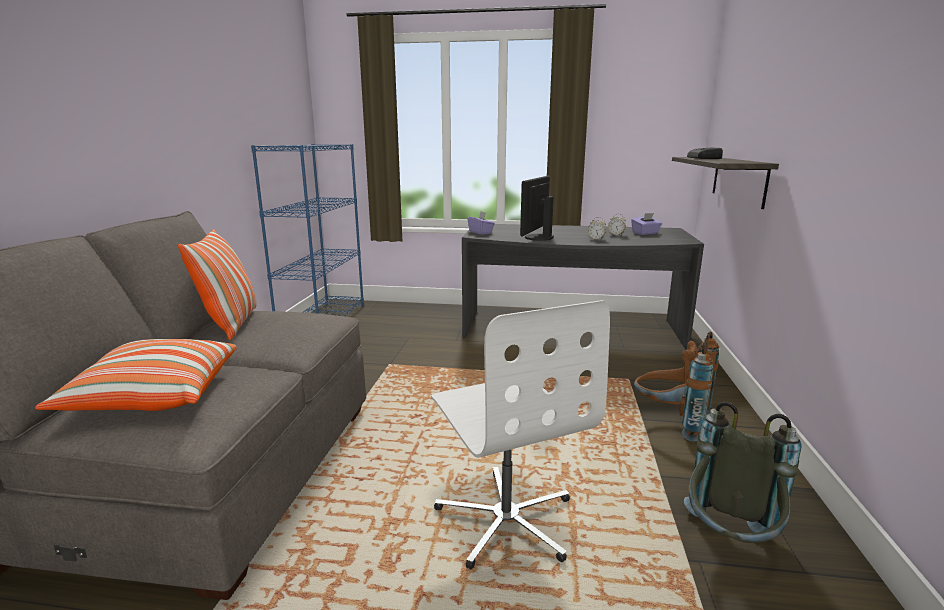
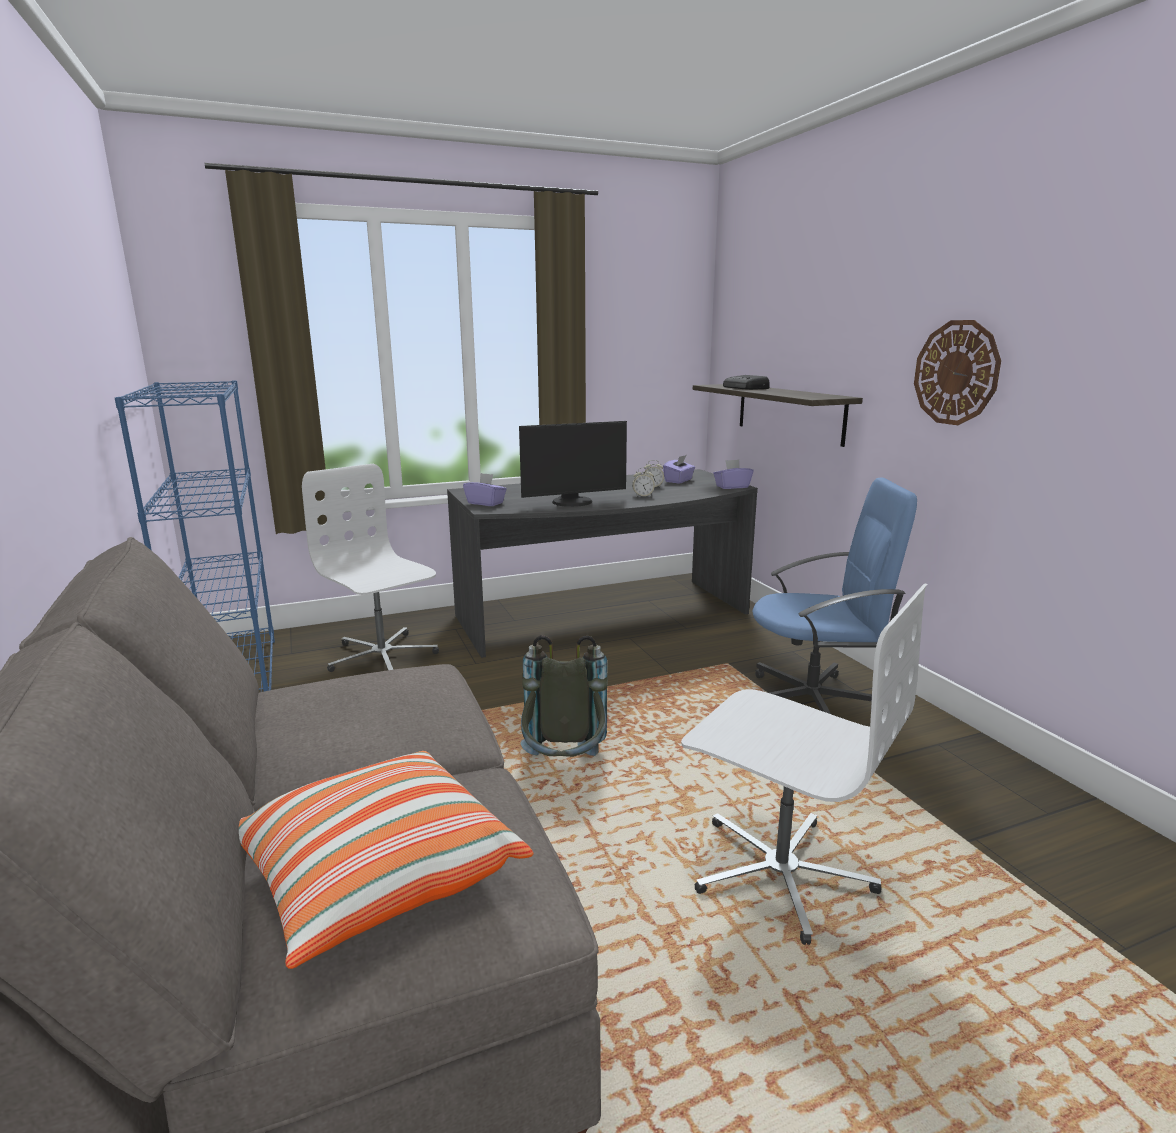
camera: 30 degrees left, 0 degrees up
pillow [178,229,257,340] -> none
monitor [520,176,554,241] -> monitor turned 105 degrees counterclockwise [519,421,627,507]
brown backpack [634,331,719,442] -> blue office chair [752,478,917,714]
grey backpack [684,402,801,543] -> grey backpack moved to [520,635,608,757]
none -> white office chair [302,463,439,672]
none -> purple tissue box [713,460,753,489]
none -> wall clock [914,320,1001,425]

